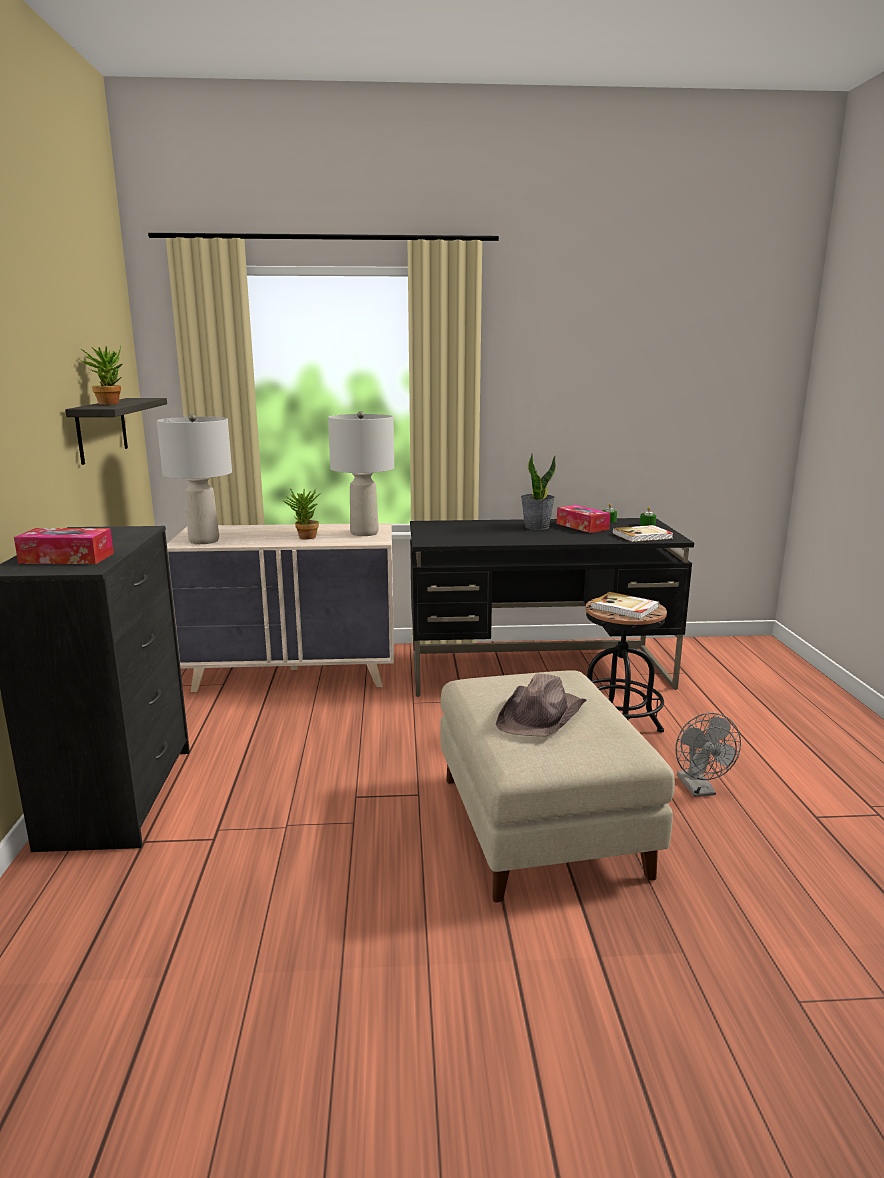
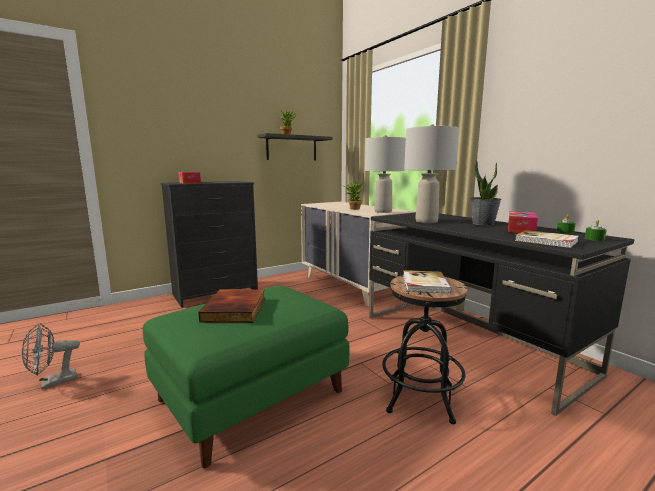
camera: 60 degrees right, 5 degrees down
grey table lamp [157,414,232,544] -> grey table lamp moved to [404,124,459,223]
beige ottoman [440,671,675,903] -> green ottoman [143,286,349,469]
brown hat [496,674,587,737] -> book [198,289,265,323]
grey fan [676,713,741,797] -> grey fan moved to [22,323,80,389]

